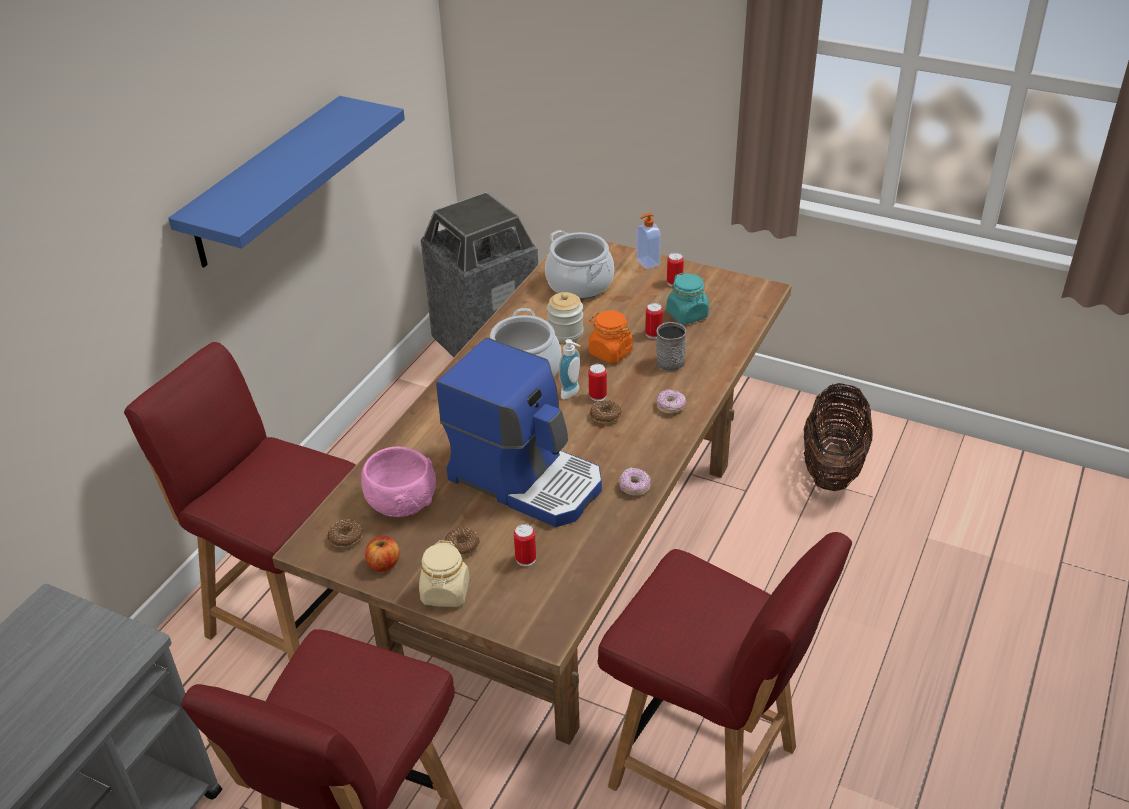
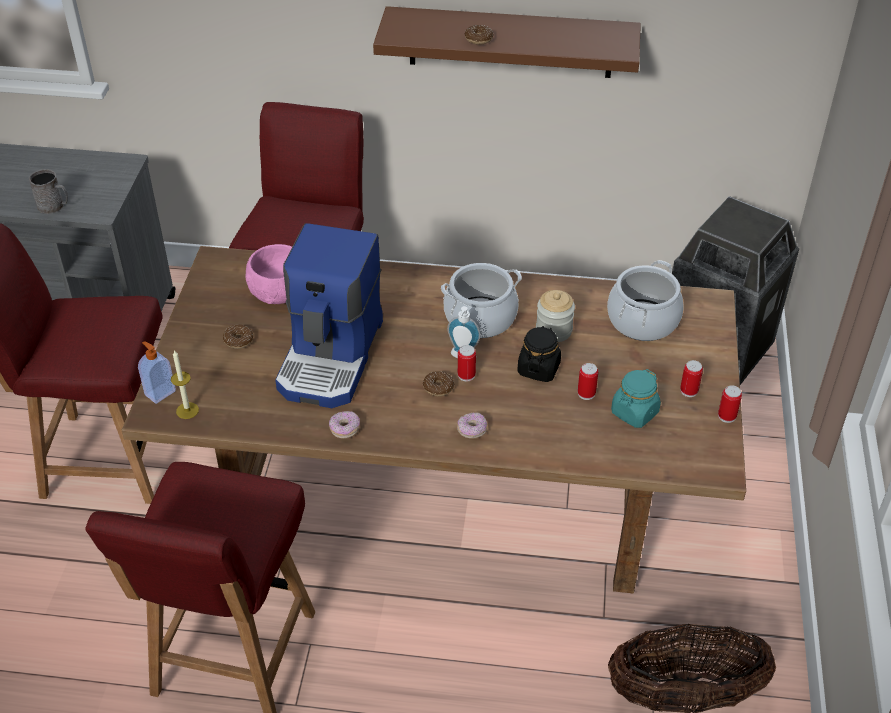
camera: 70 degrees right, 5 degrees up
blue shelf [168,96,405,268] -> brown shelf [373,6,641,78]
donut [328,520,363,548] -> donut moved to [464,25,494,45]
apple [365,536,400,572] -> none
beige jar [419,540,470,607] -> none
can [514,524,536,566] -> can moved to [718,385,742,423]
orange jar [589,310,633,363] -> black jar [517,326,561,382]
soap dispenser [636,213,661,269] -> soap dispenser moved to [138,342,176,404]
grey mug [656,322,686,371] -> grey mug moved to [29,169,68,214]
none -> candle [171,350,199,419]

